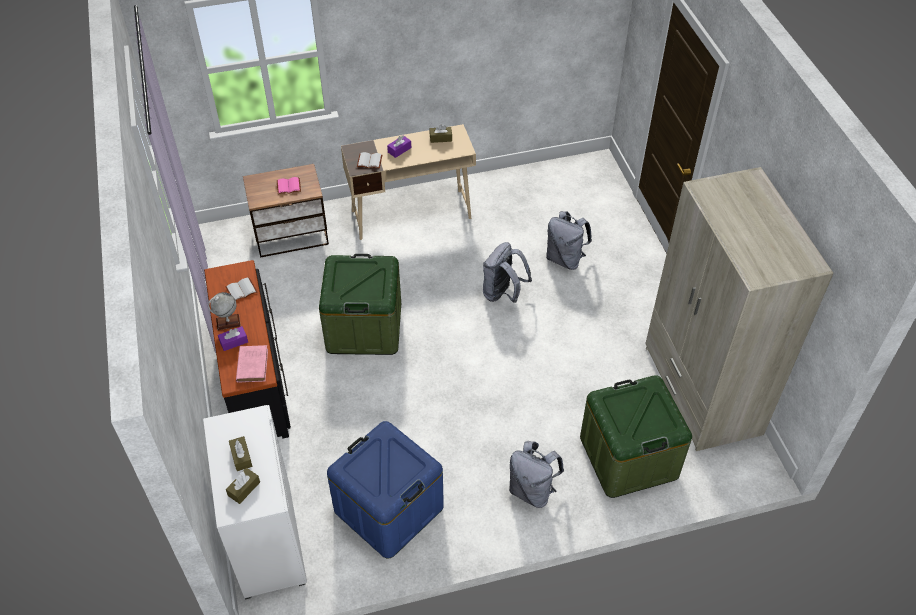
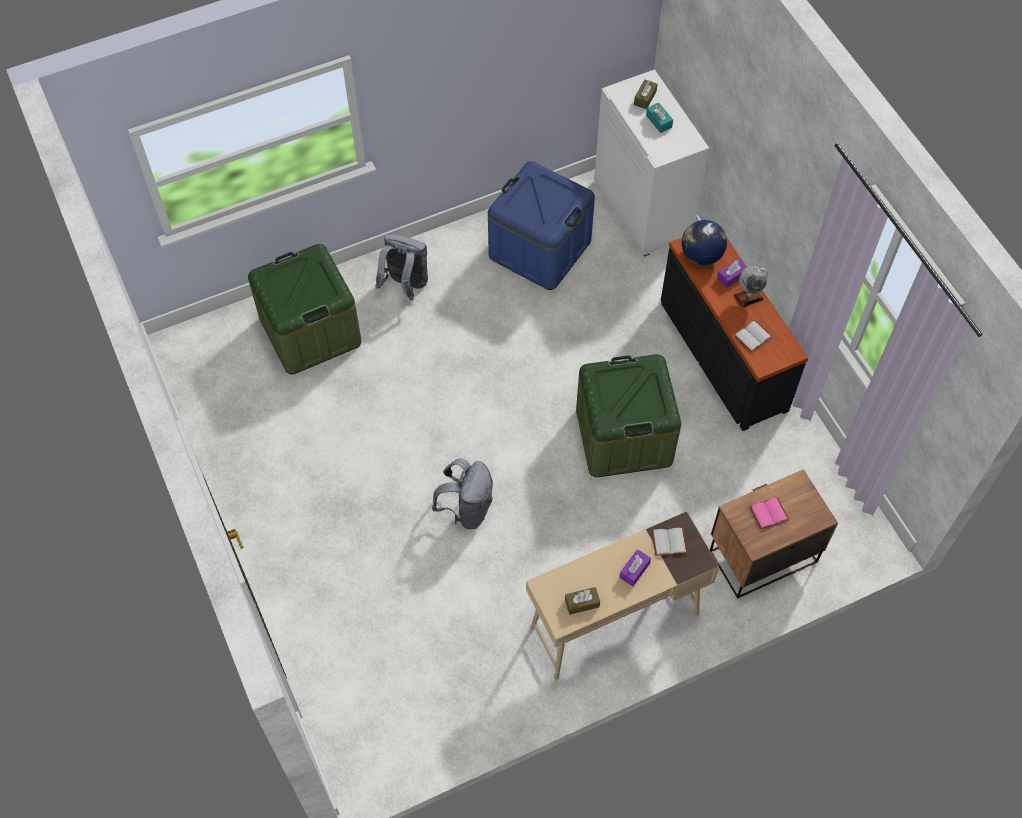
camera: 170 degrees right, 10 degrees up
brown tissue box [229,436,252,471] -> turquoise tissue box [646,103,673,133]
pink book [236,345,268,383] -> globe [682,220,727,265]
grey backpack [546,211,592,270] -> none
beige wardrobe [645,167,834,451] -> none

